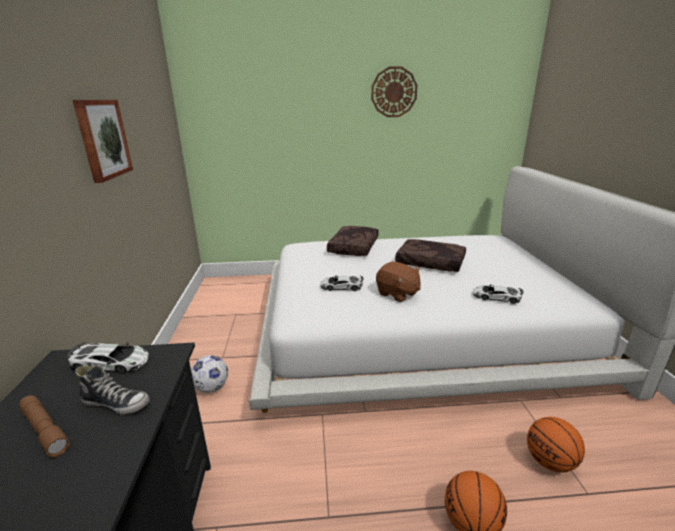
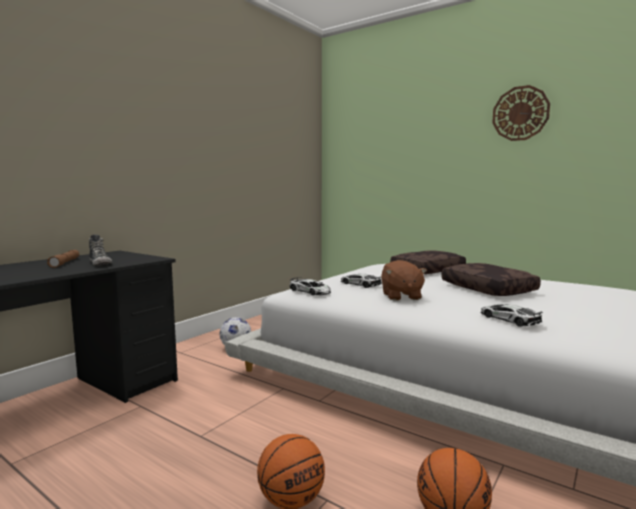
camera: 40 degrees right, 15 degrees down
toy car [67,342,150,374] -> toy car moved to [290,277,331,295]
picture [72,100,133,183] -> none

